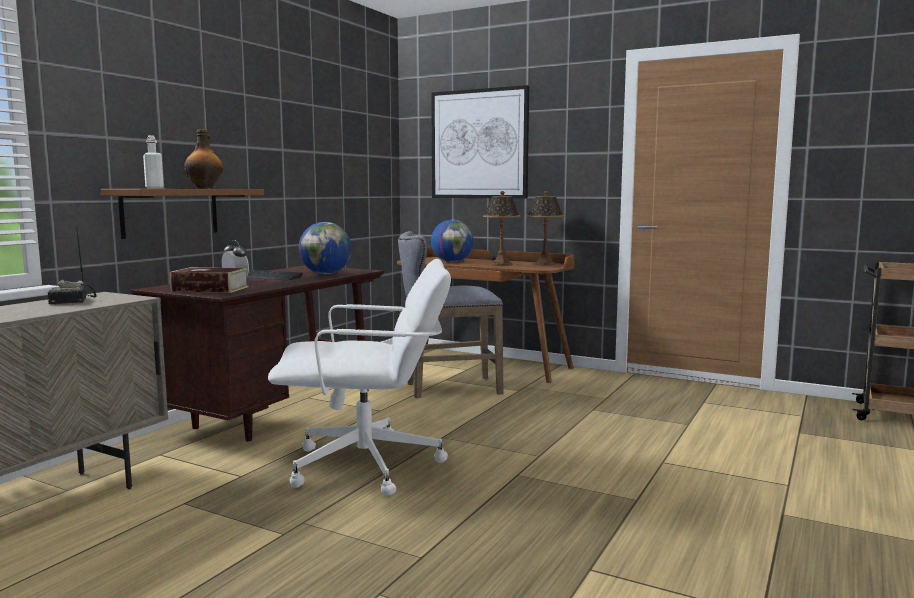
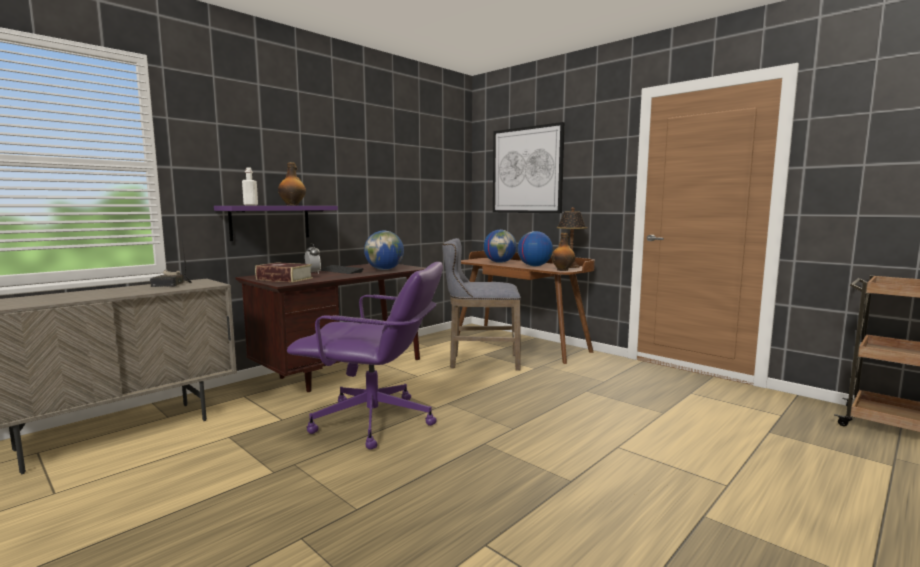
camera: 15 degrees right, 0 degrees up
brown shelf [101,189,264,239] -> purple shelf [214,206,338,241]
white office chair [268,259,451,496] -> purple office chair [287,262,443,450]
table lamp [483,191,520,266] -> globe [517,231,553,266]
none -> bottle [551,233,575,271]

